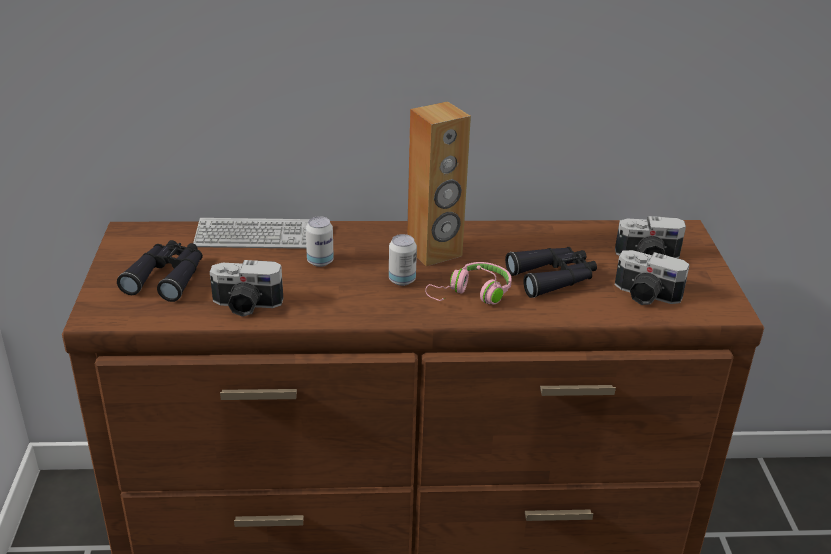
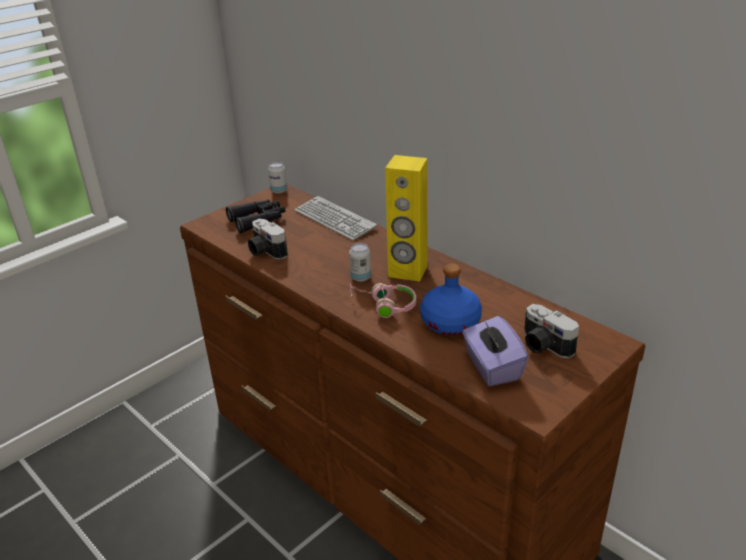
camera: 50 degrees right, 0 degrees up
can [306,216,334,267] -> can moved to [268,162,287,194]
brown speaker [407,101,471,266] -> yellow speaker [385,155,428,282]
black binoculars [505,247,597,298] -> blue bottle [420,264,482,335]
camera [615,250,689,305] -> purple tissue box [462,316,528,386]

